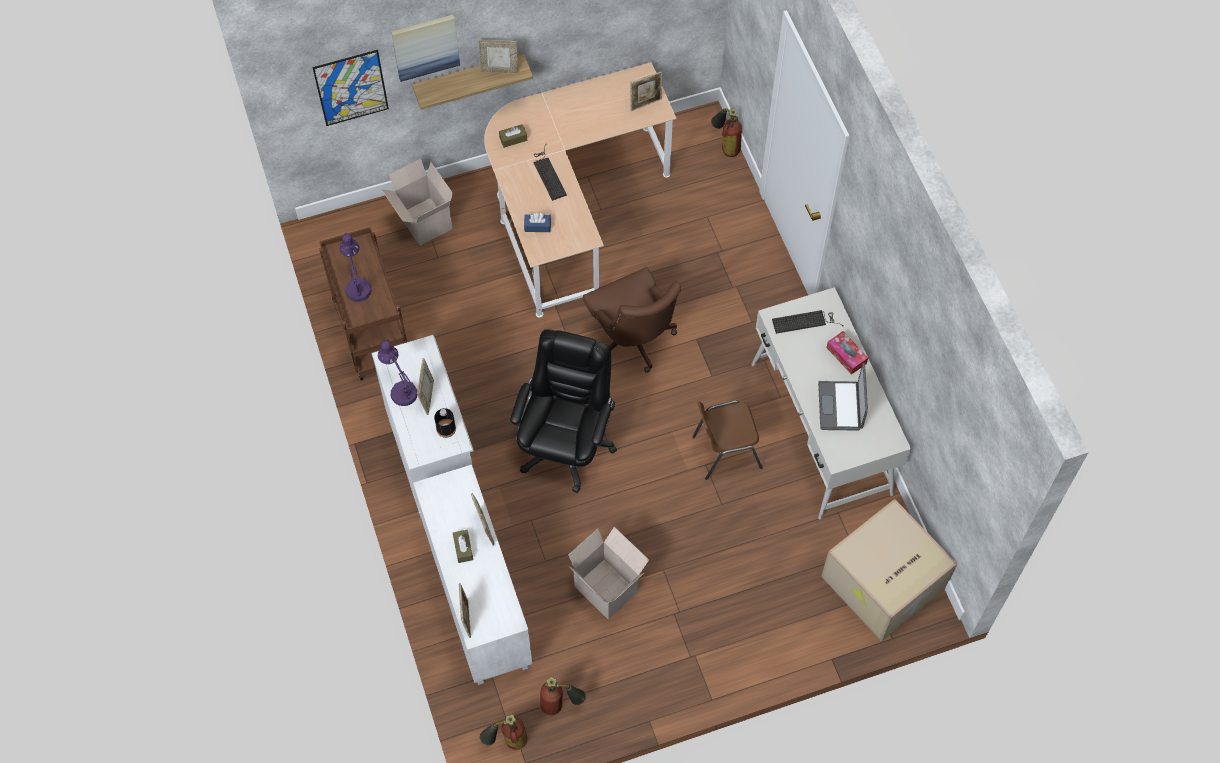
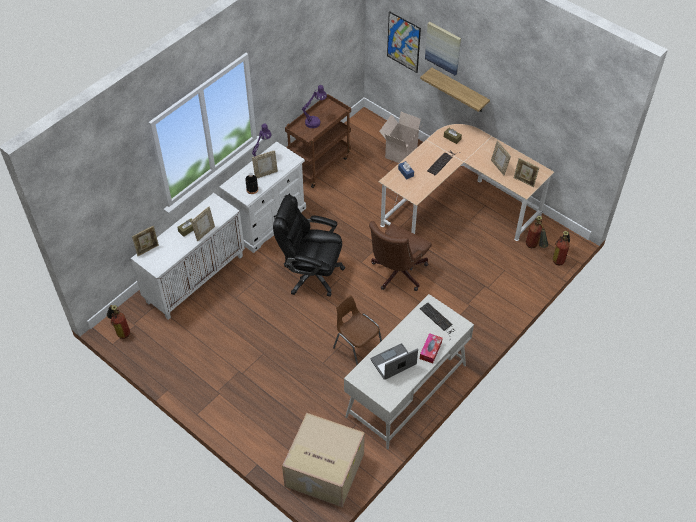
camera: 60 degrees right, 10 degrees down
picture frame [479,40,518,73] -> picture frame moved to [491,140,511,176]
black office chair [510,329,617,493] -> black office chair turned 150 degrees counterclockwise [273,195,345,297]
fire extinguisher [540,677,586,715] -> fire extinguisher moved to [526,216,549,248]
cardboard box [568,527,649,619] -> none

